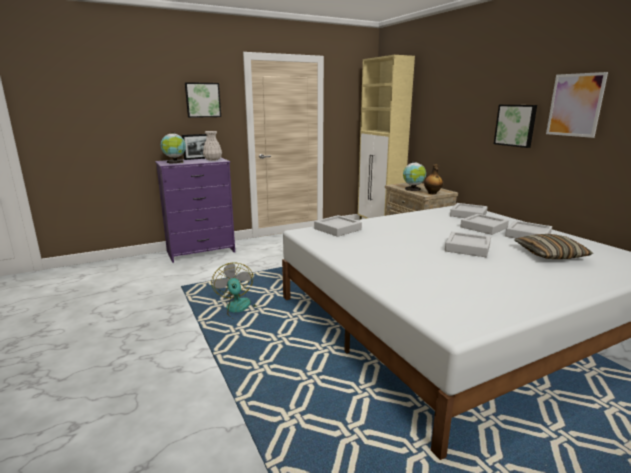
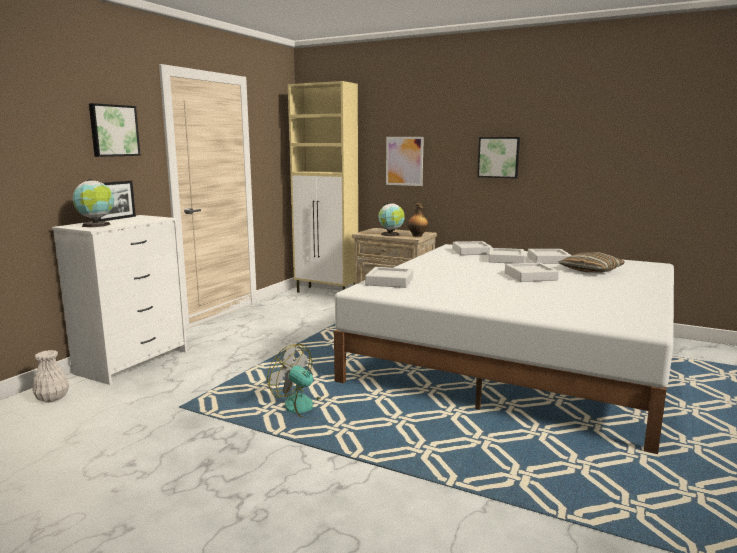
camera: 35 degrees left, 5 degrees down
purple dresser [155,157,235,263] -> white dresser [52,215,187,385]
white vase [203,131,222,161] -> white vase moved to [32,350,69,403]
picture [546,72,608,138] -> picture moved to [386,137,424,186]

